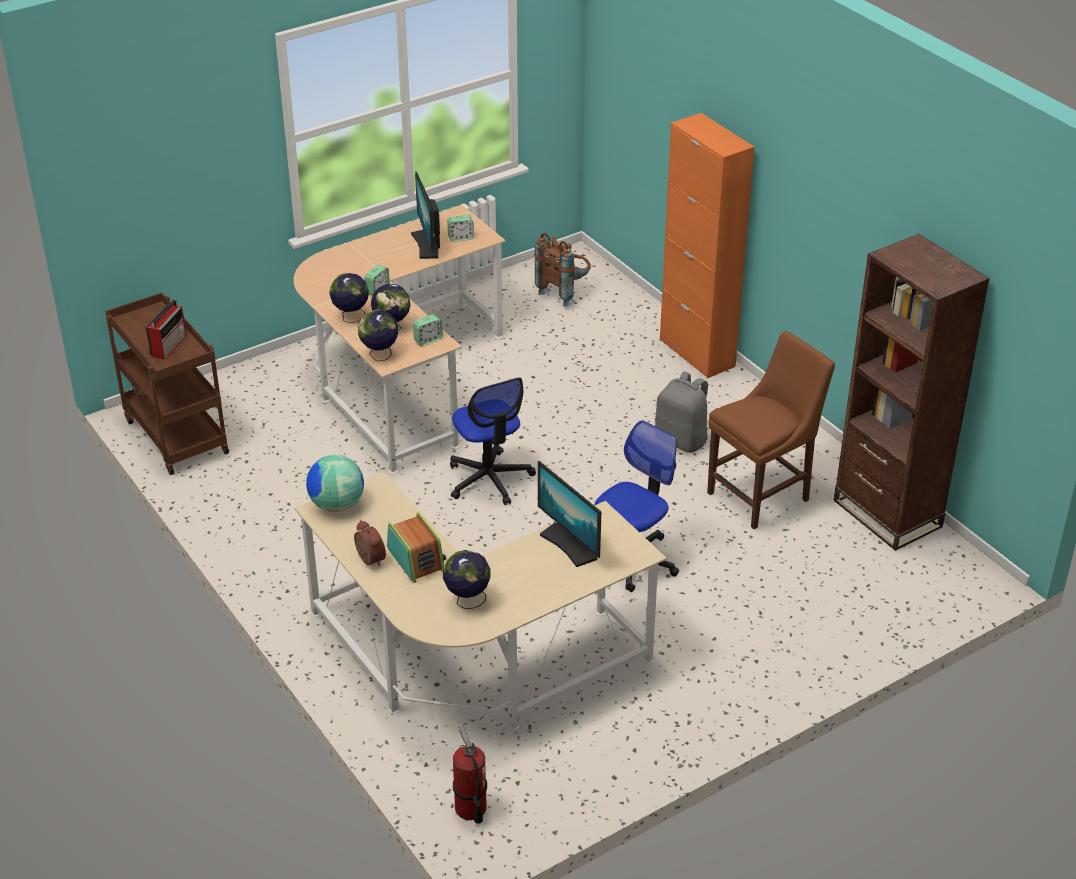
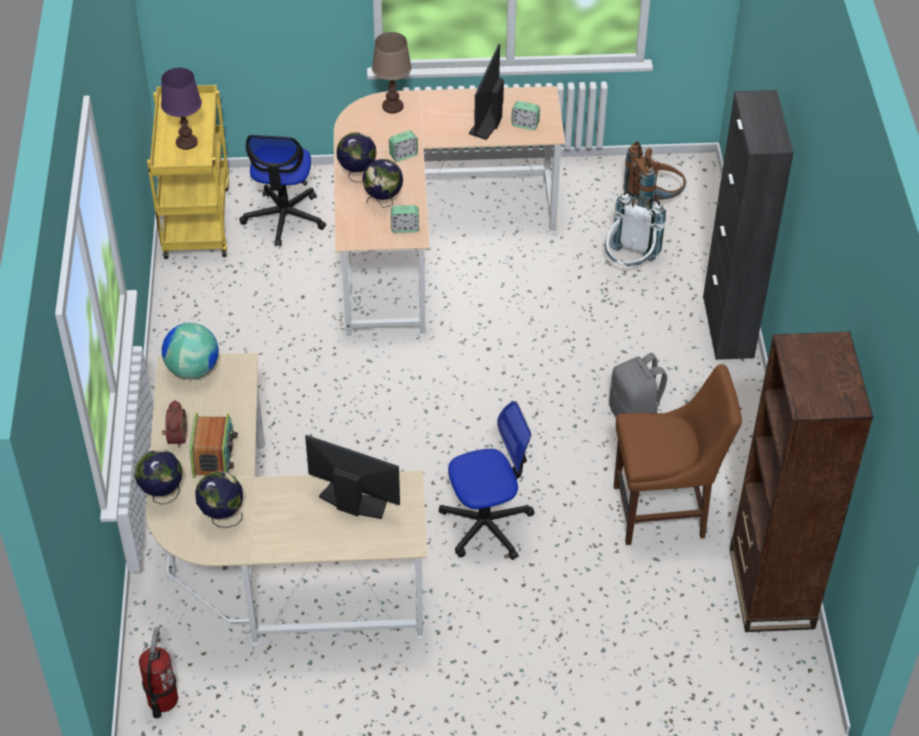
camera: 30 degrees right, 10 degrees up
brown cart [105,293,229,475] -> yellow cart [147,85,229,259]
radio [146,299,186,360] -> purple table lamp [161,68,202,150]
globe [358,310,398,361] -> globe moved to [135,450,183,505]
office chair [450,377,536,505] -> office chair moved to [239,135,326,247]
monitor [538,461,601,567] -> monitor turned 120 degrees clockwise [305,435,400,519]
orange cabinet [660,113,754,378] -> black cabinet [703,90,794,360]
none -> brown table lamp [372,32,412,114]
none -> white backpack [605,191,666,267]

